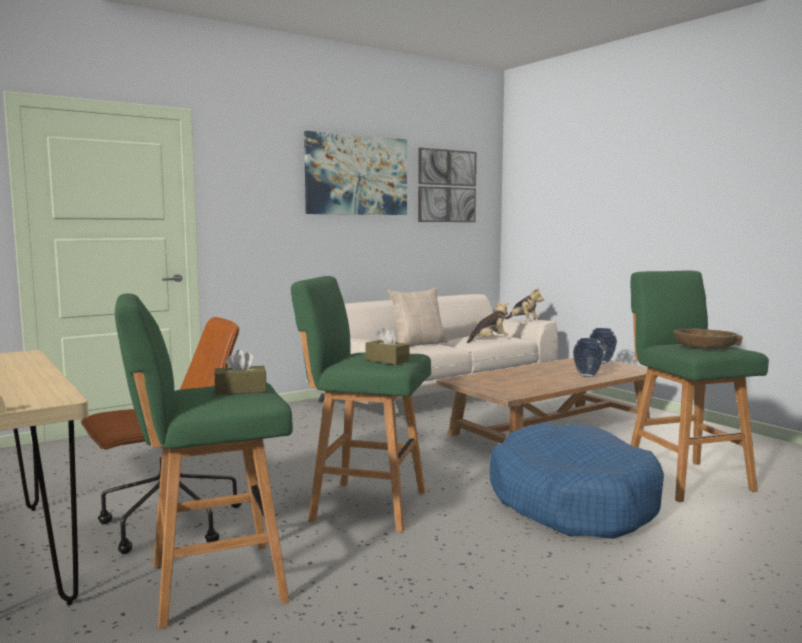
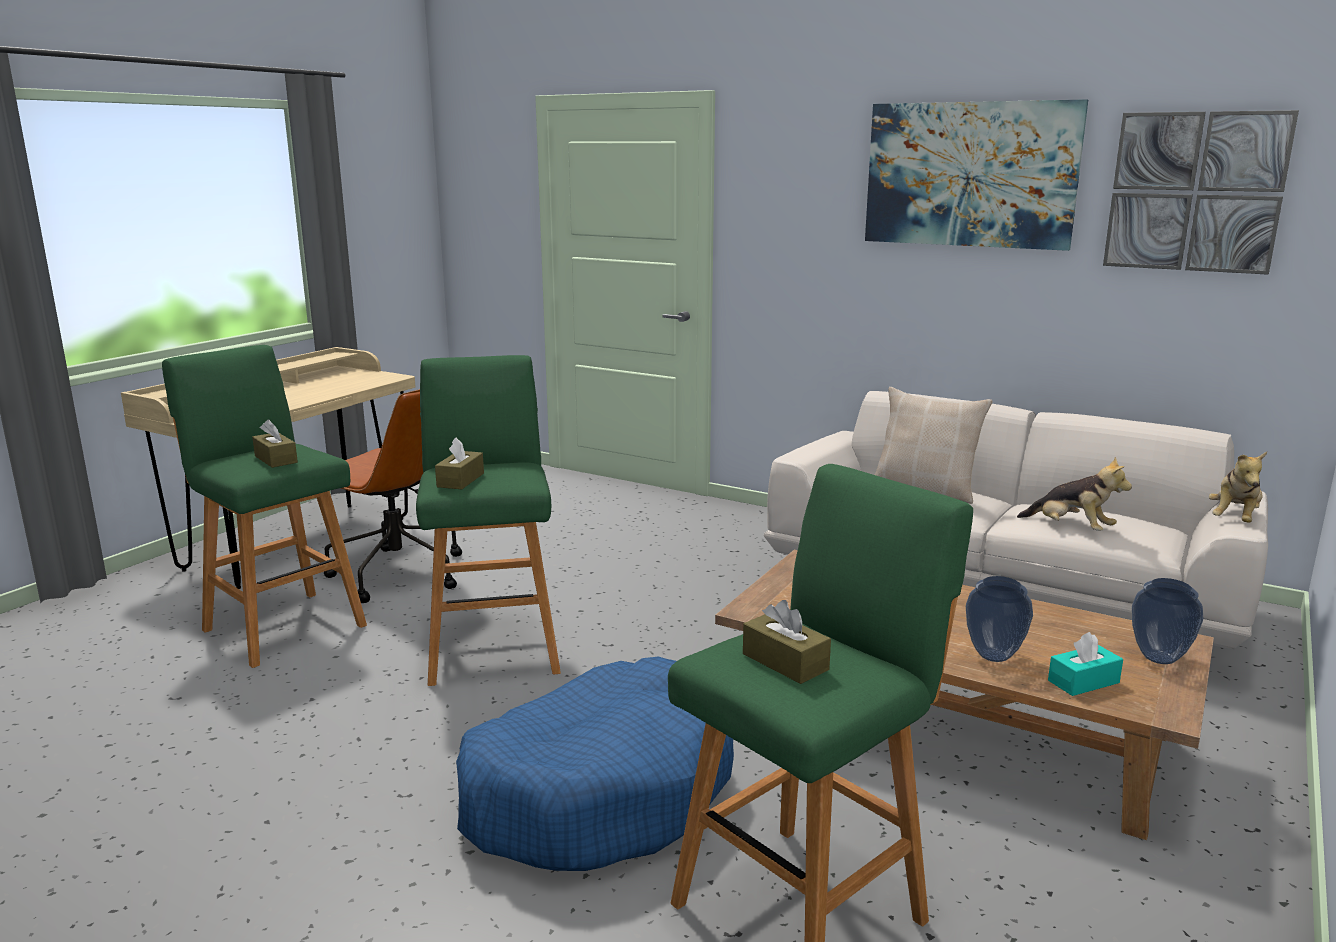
camera: 65 degrees right, 10 degrees up
brown bowl [674,329,743,349] -> brown tissue box [743,600,831,684]
none -> turquoise tissue box [1048,632,1123,696]

